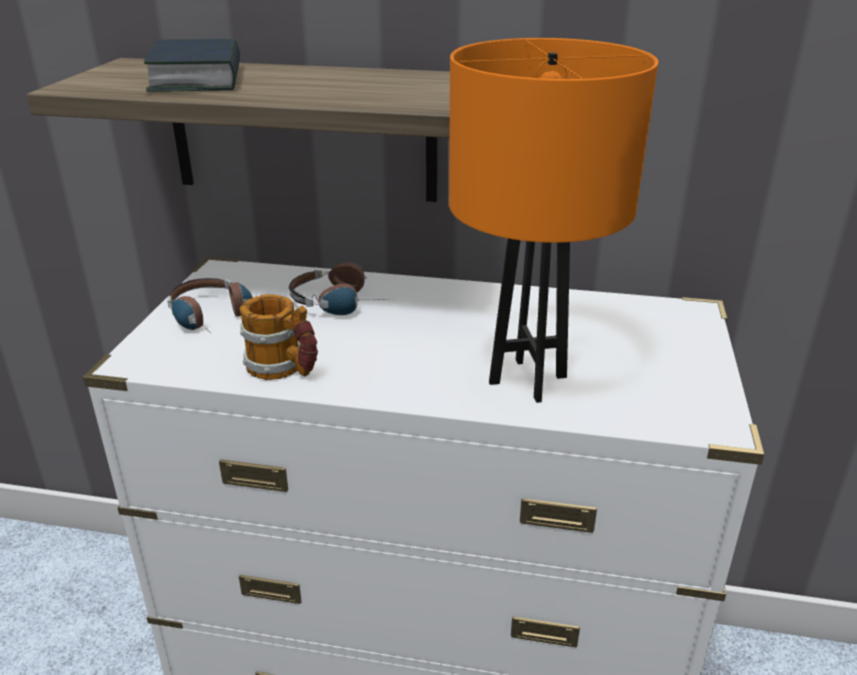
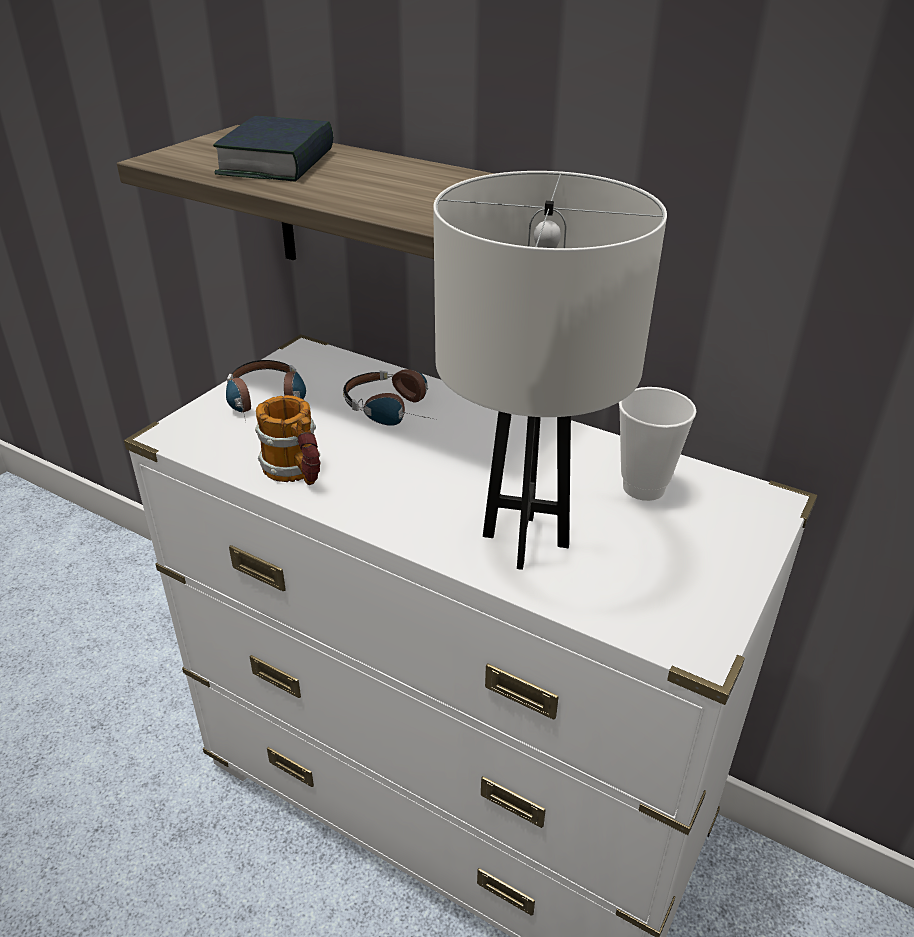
camera: 20 degrees right, 5 degrees up
orange table lamp [449,38,658,403] -> white table lamp [433,171,667,570]
none -> cup [619,387,696,501]

